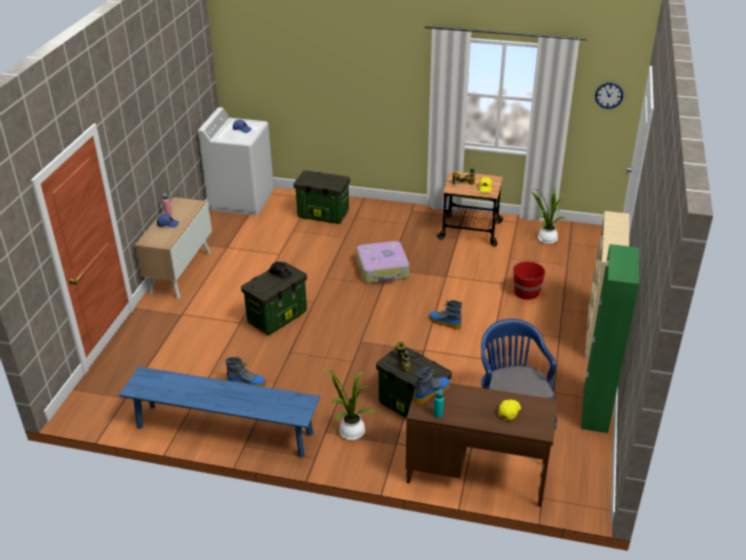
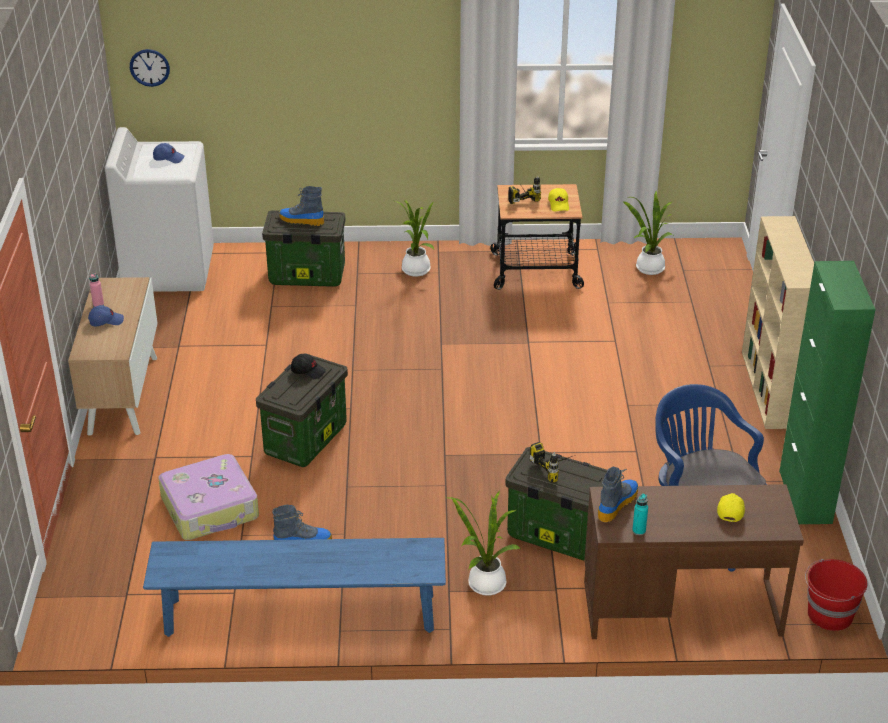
camera: 15 degrees left, 0 degrees up
suitcase [356,241,409,283] -> suitcase moved to [158,454,259,540]
boot [429,300,462,329] -> boot moved to [279,186,325,226]
red bucket [511,261,545,300] -> red bucket moved to [805,559,867,631]
wall clock [595,83,623,109] -> wall clock moved to [130,49,170,87]
none -> potted plant [395,200,434,276]

